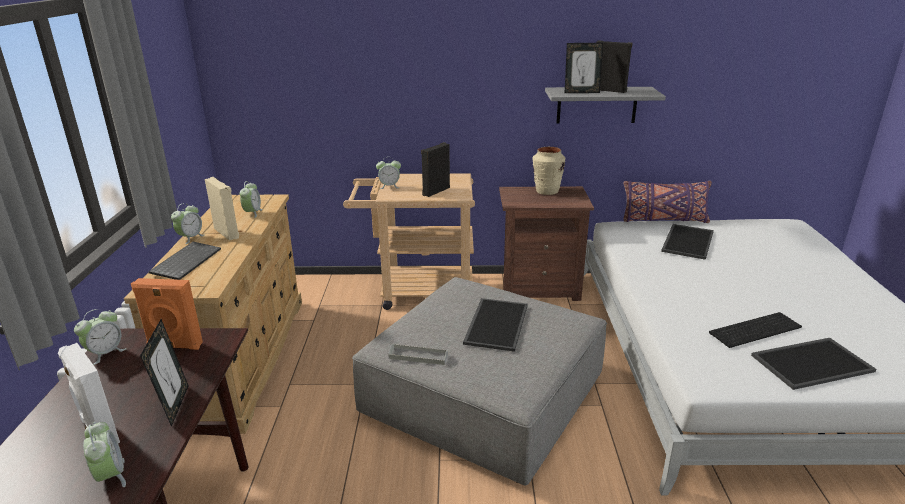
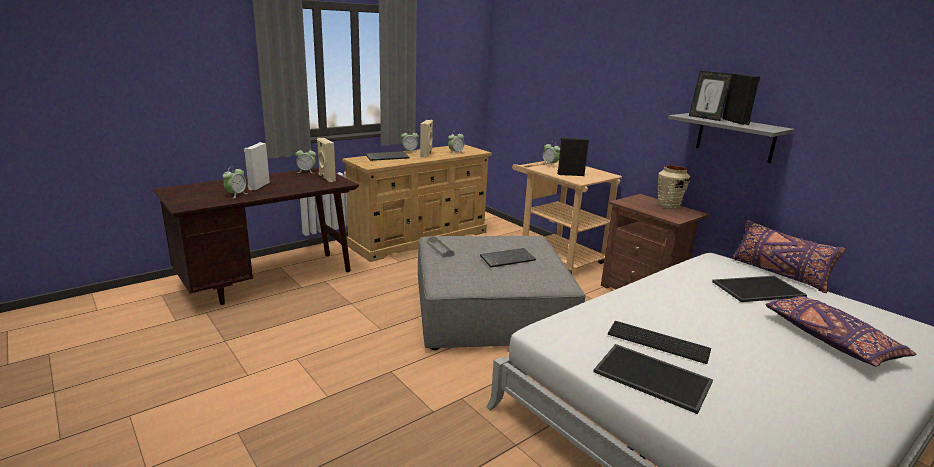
camera: 50 degrees right, 5 degrees down
orange speaker [131,278,203,350] -> beige speaker [317,138,336,182]
picture frame [140,319,189,427] -> none
tray [463,298,528,352] -> keyboard [480,248,536,267]
none -> purple pillow [766,296,917,366]

